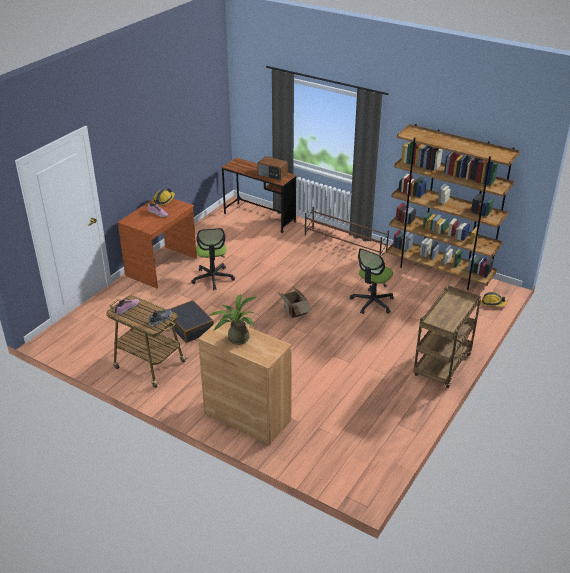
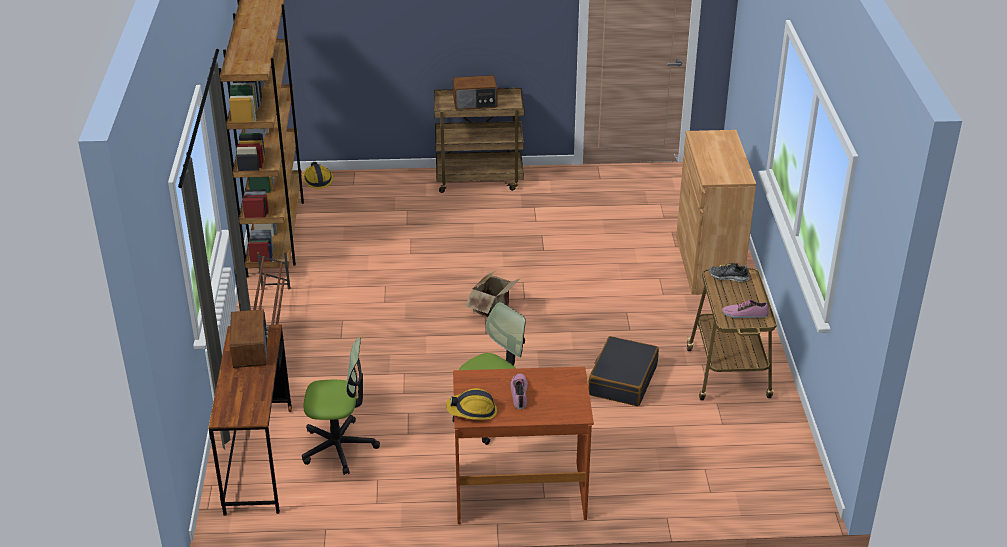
camera: 125 degrees left, 0 degrees up
potted plant [207,294,257,345] -> none
office chair [350,248,394,314] -> office chair moved to [302,337,380,475]
none -> radio [453,75,497,110]

